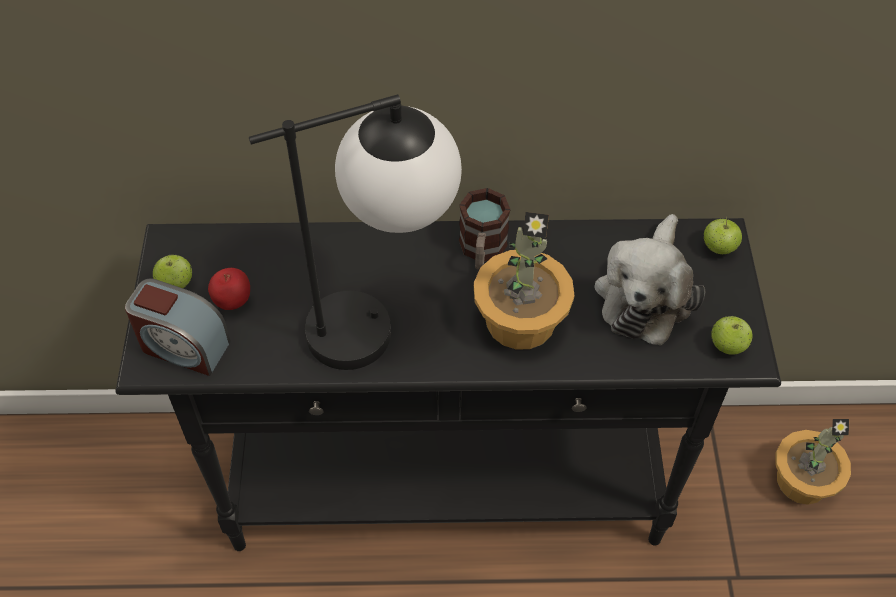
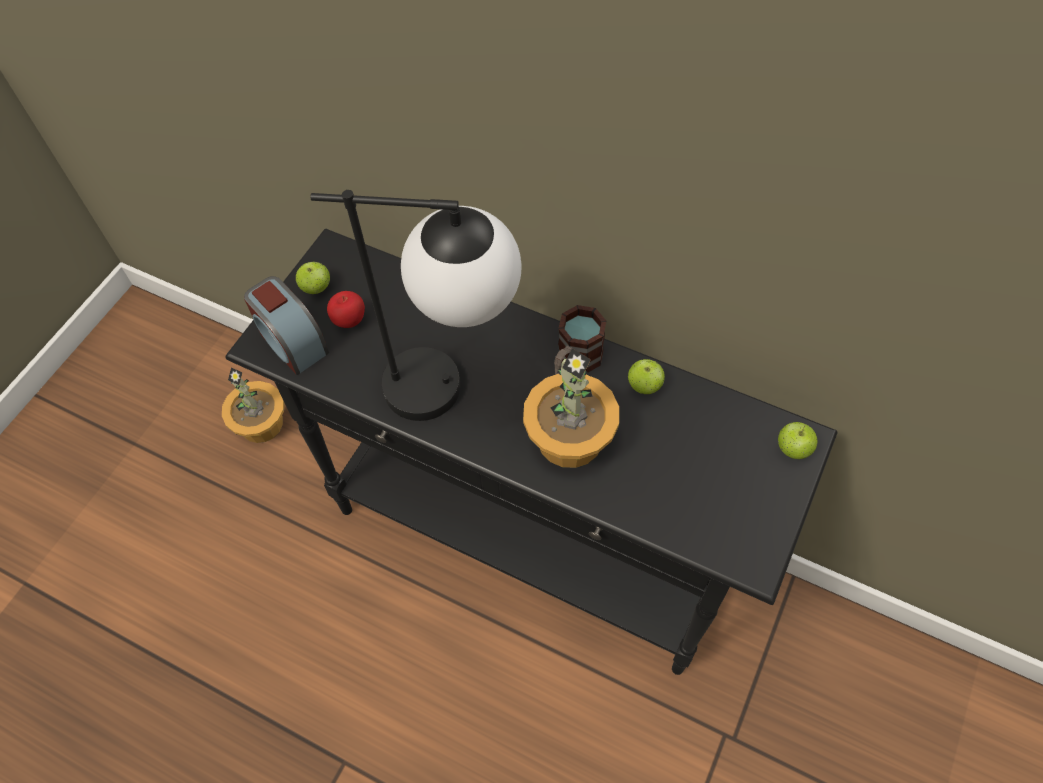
camera: 30 degrees right, 5 degrees up
plush toy [594,214,706,346] -> none
apple [711,316,753,355] -> apple moved to [628,359,665,394]
potted plant [775,419,851,505] -> potted plant moved to [222,367,284,443]

